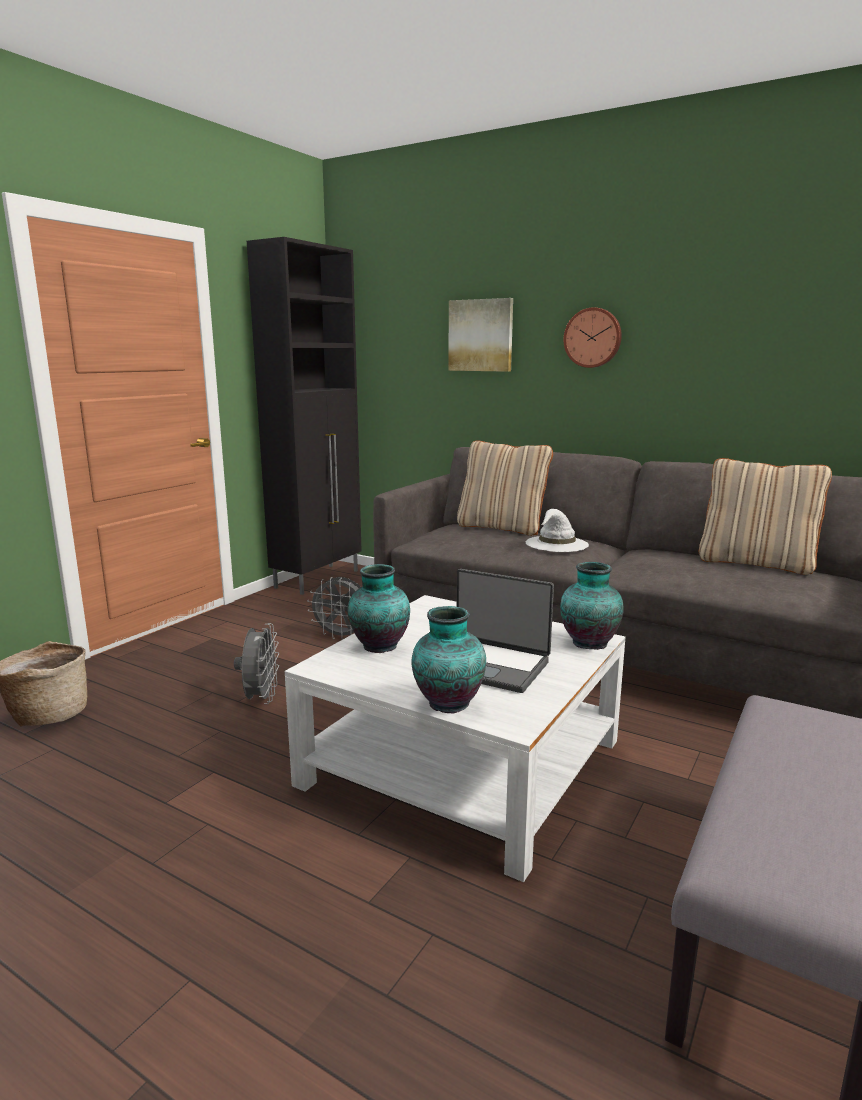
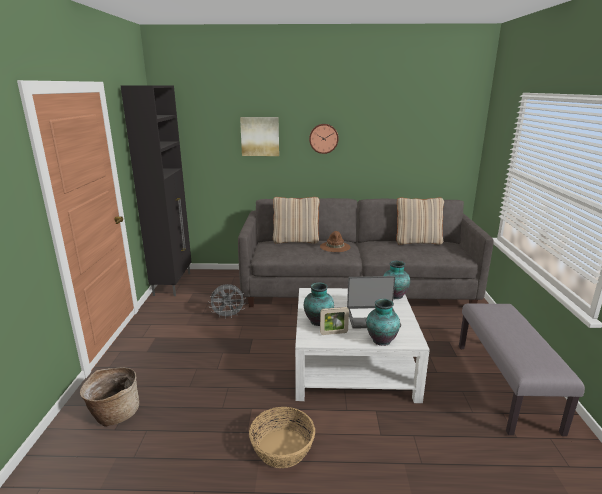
camera: 30 degrees left, 5 degrees up
grey fan [234,623,279,704] -> none
white hat [526,509,589,552] -> brown hat [320,231,351,252]
none -> basket [249,407,315,468]
none -> picture frame [320,307,349,335]

